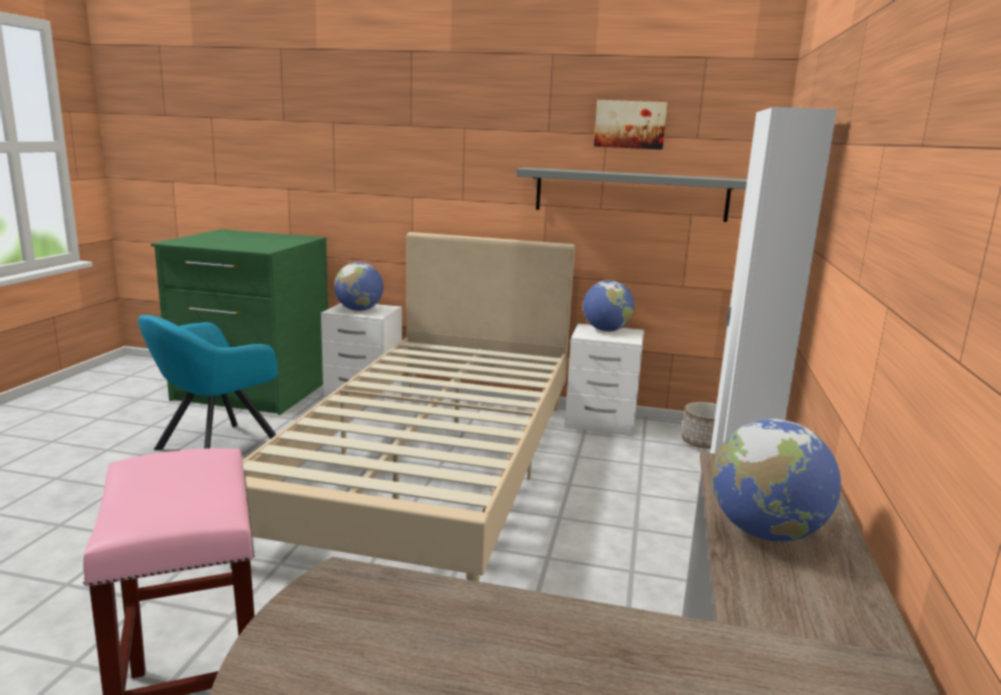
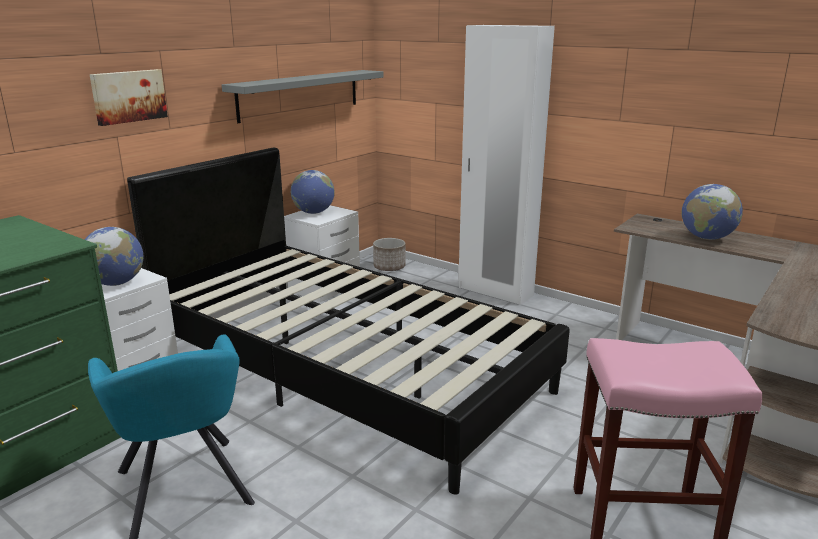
camera: 65 degrees left, 5 degrees up
beige bed [230,232,575,582] -> black bed [127,148,570,495]
picture [594,100,667,150] -> picture moved to [89,69,168,126]

